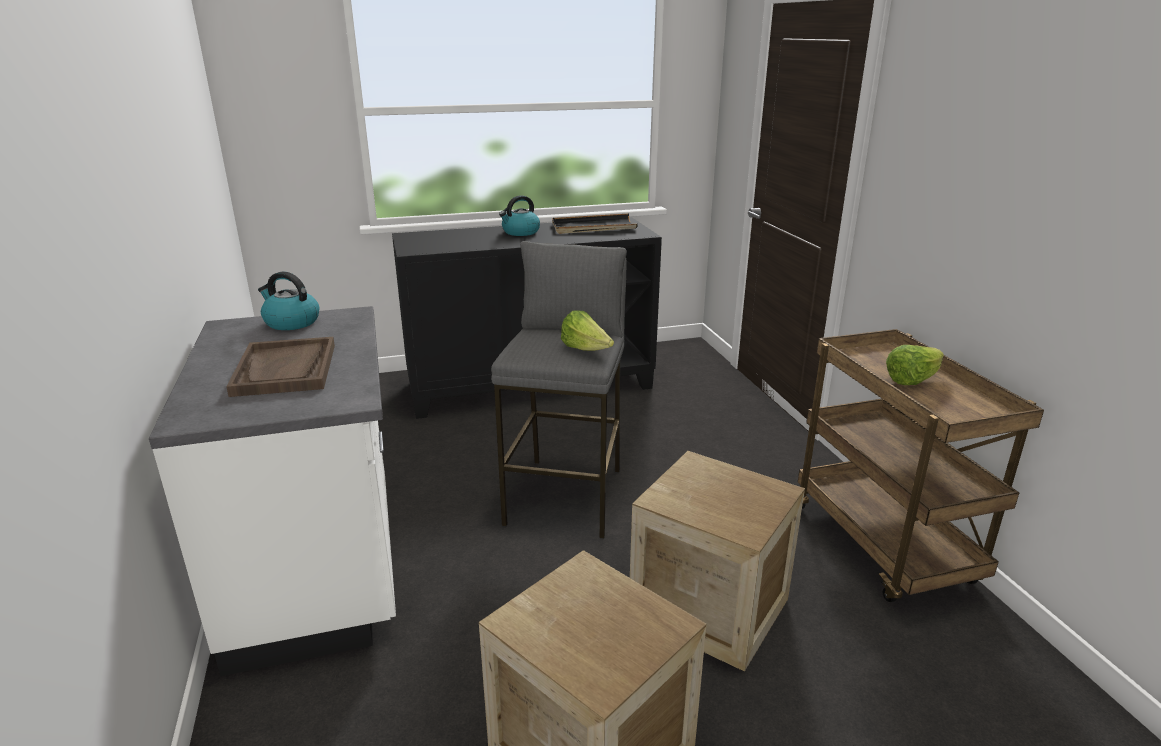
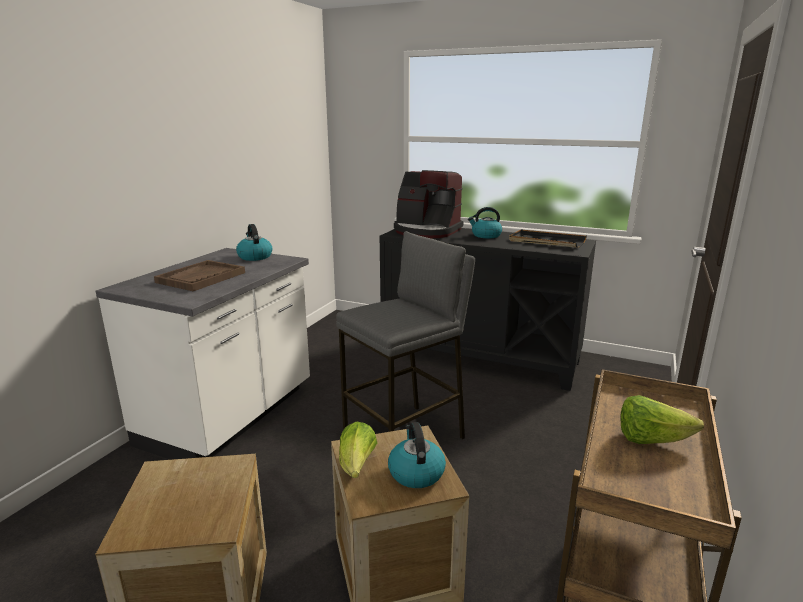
camera: 40 degrees right, 5 degrees down
lettuce [561,311,614,351] -> lettuce moved to [339,422,377,478]
none -> kettle [388,422,446,488]
none -> coffee machine [394,170,463,238]

